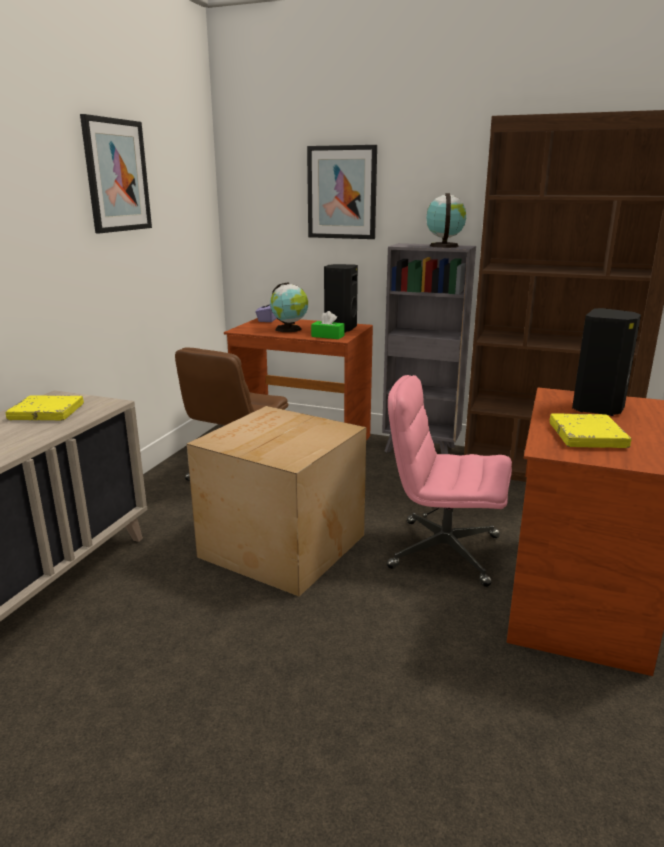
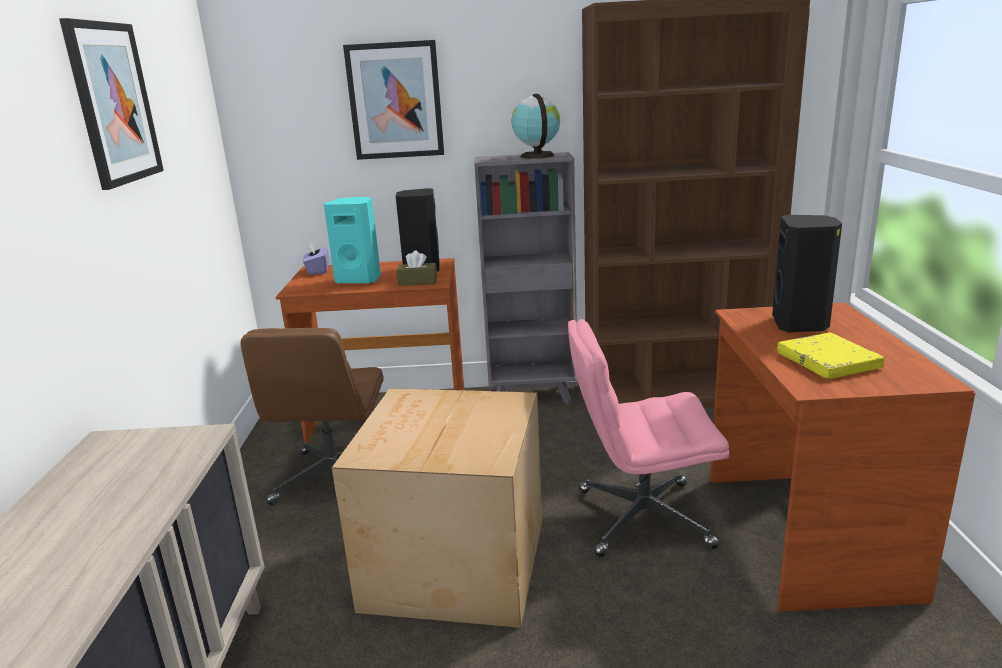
camera: 20 degrees left, 0 degrees up
yellow book [5,395,84,420] -> none
globe [270,282,308,332] -> turquoise speaker [324,197,381,284]
green tissue box [311,311,344,339] -> brown tissue box [396,251,437,286]

